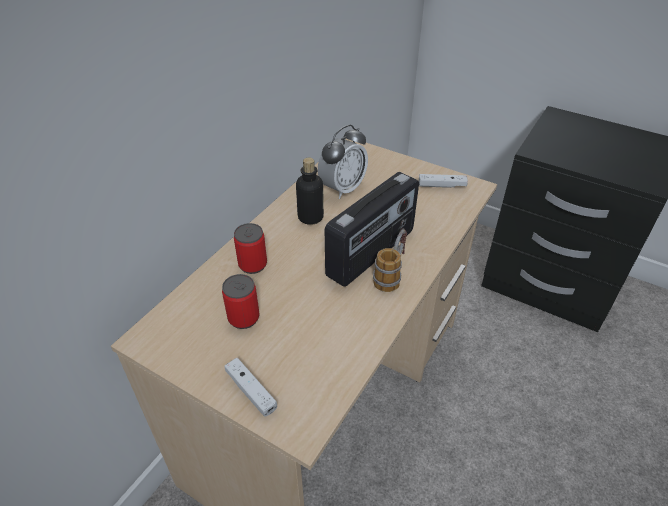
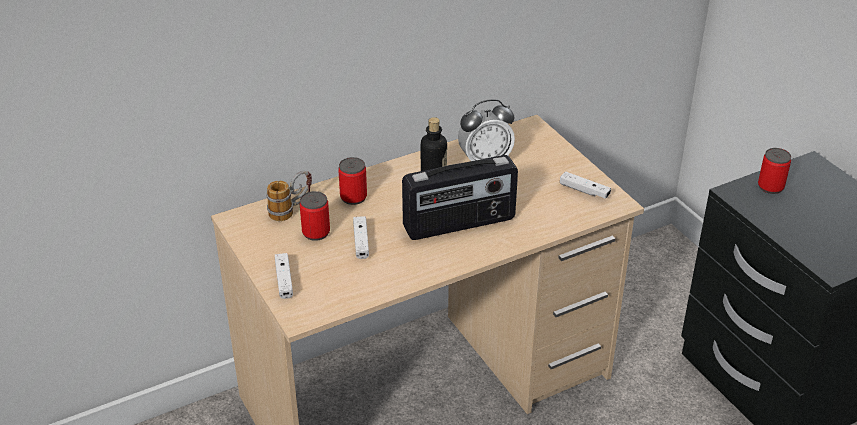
camera: 30 degrees right, 5 degrees down
mug [373,230,407,292] -> mug moved to [266,171,312,221]
none -> white game controller [353,216,369,259]
none -> can [758,148,791,194]

